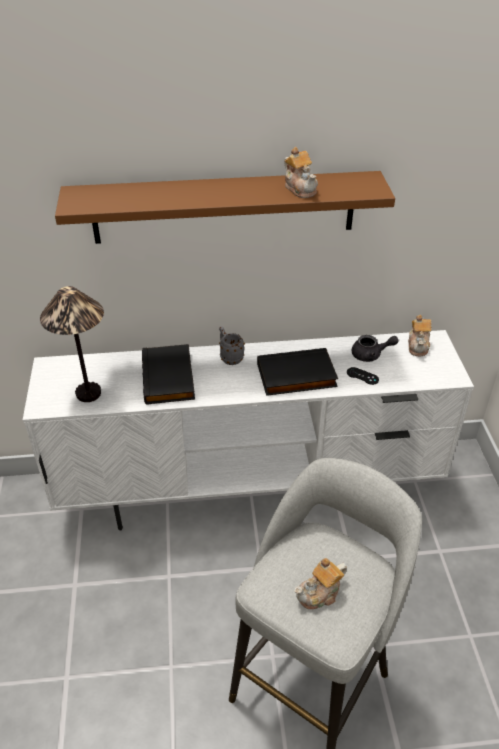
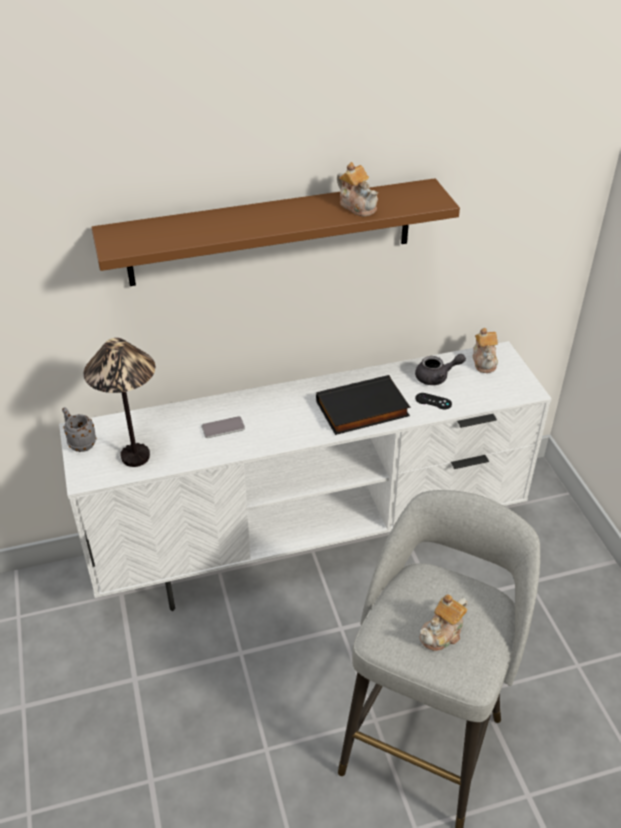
camera: 10 degrees left, 0 degrees up
black book [142,344,195,405] -> phone [201,416,245,438]
grey mug [219,326,245,365] -> grey mug moved to [62,407,96,452]

